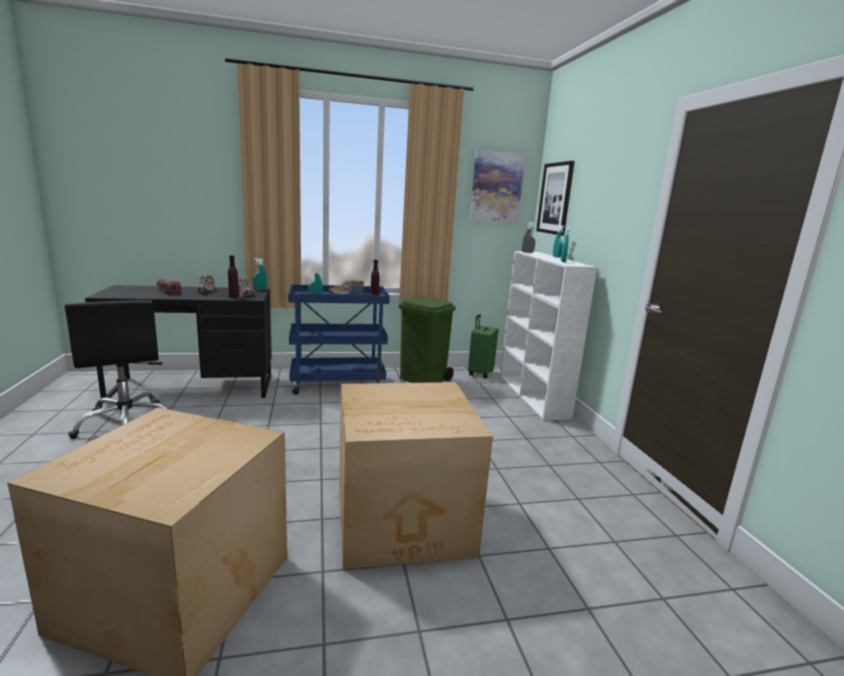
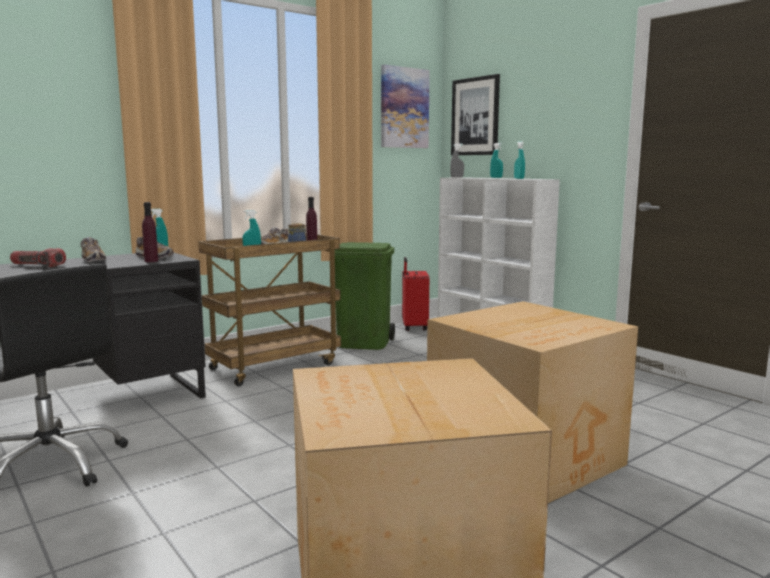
camera: 25 degrees left, 5 degrees down
blue cart [288,284,390,395] -> brown cart [199,233,341,386]
green suitcase [468,314,498,378] -> red suitcase [402,257,429,331]

